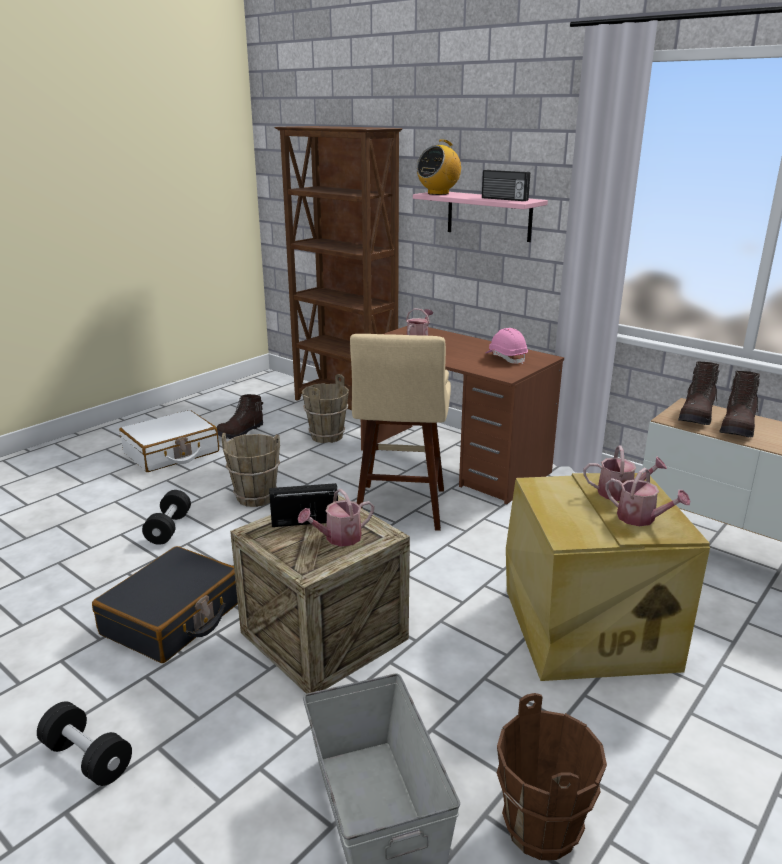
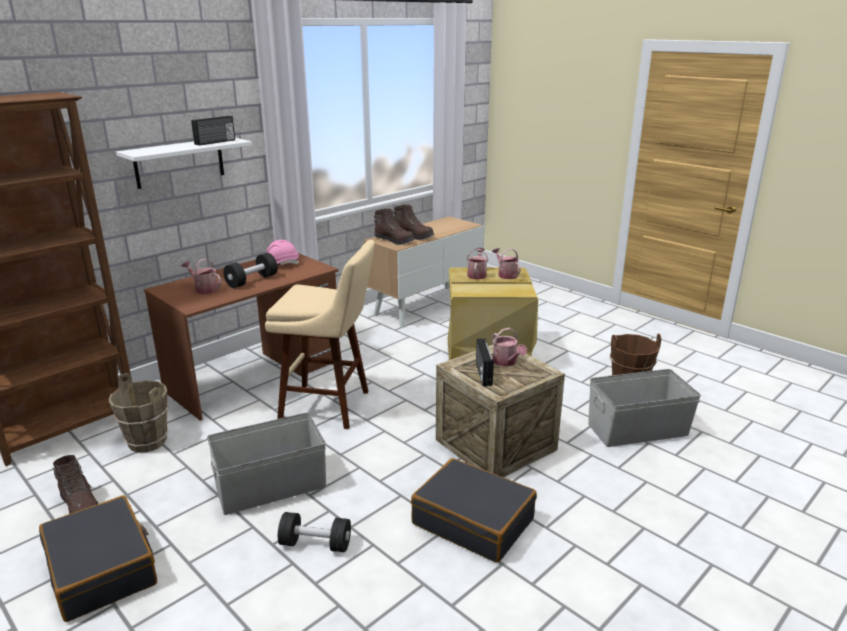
camera: 85 degrees left, 0 degrees up
black dumbbell [37,701,132,786] -> black dumbbell moved to [223,253,278,288]
white suitcase [119,410,219,472] -> black suitcase [39,495,157,622]
brown bucket [222,433,280,507] -> grey storage box [207,413,326,515]
pink shelf [413,192,548,242] -> white shelf [116,138,252,189]
radio [417,140,461,195] -> none
watering can [605,468,690,526] -> watering can turned 75 degrees counterclockwise [492,248,521,279]

